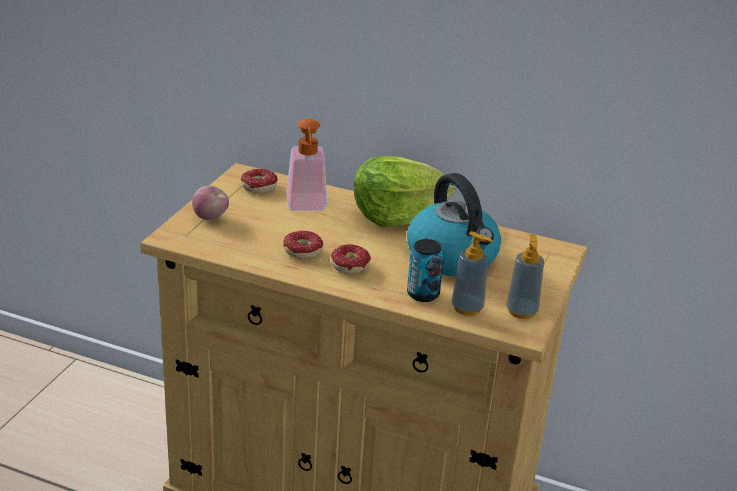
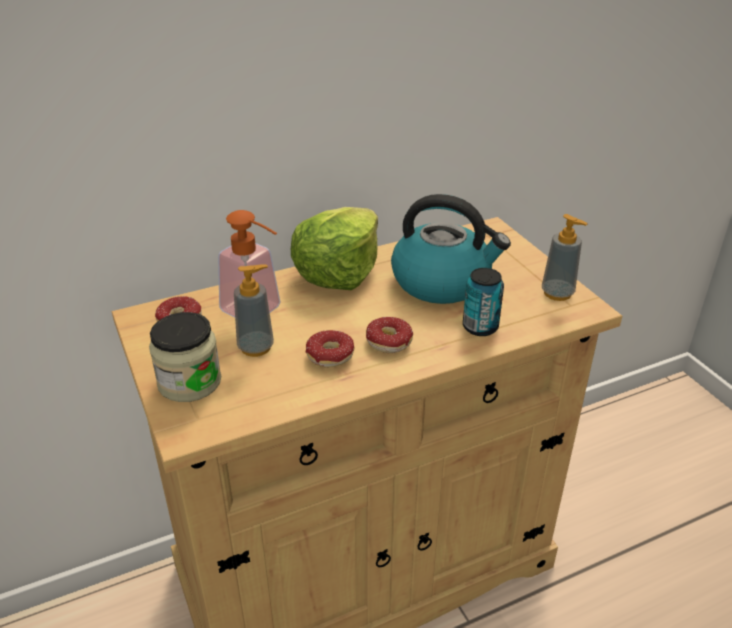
camera: 45 degrees left, 5 degrees up
apple [192,186,229,220] -> jar [149,312,221,402]
soap dispenser [452,231,493,316] -> soap dispenser moved to [234,264,274,357]

